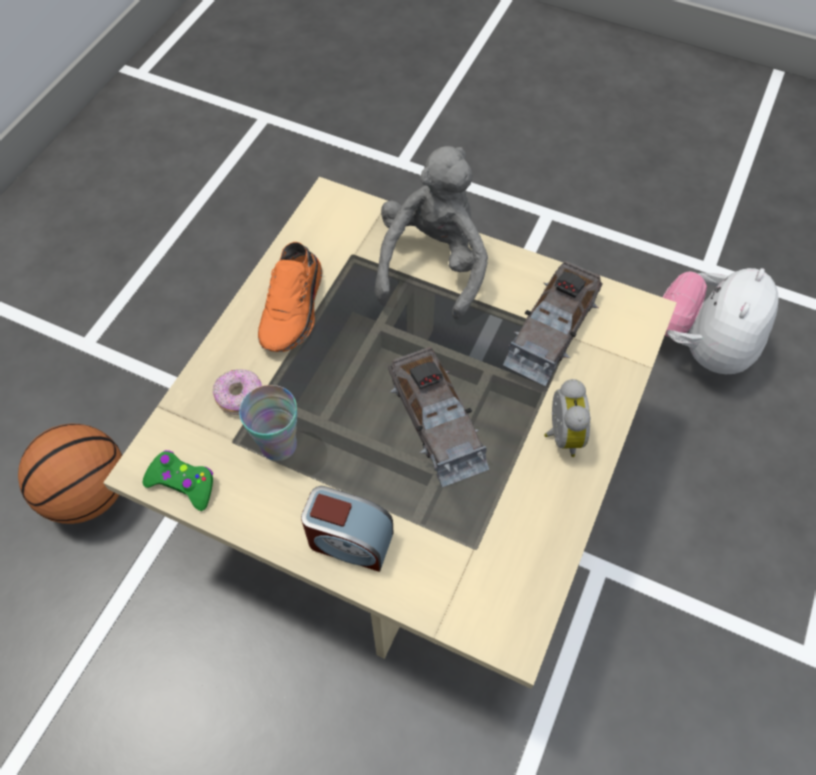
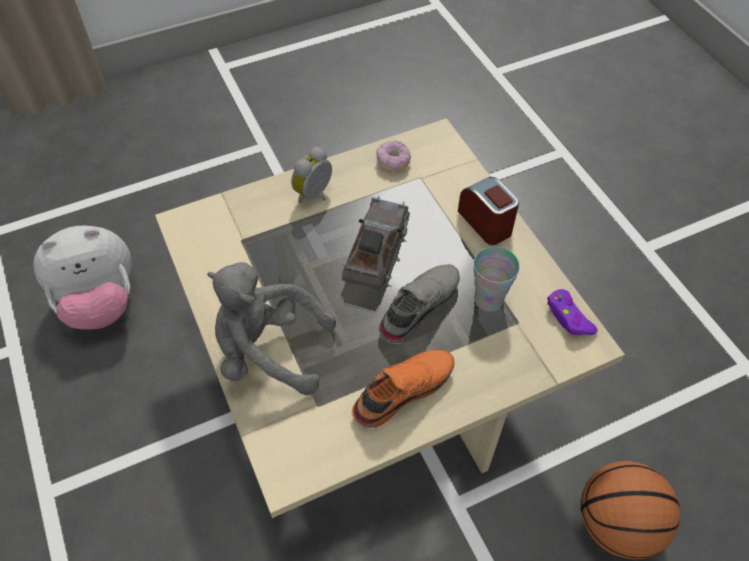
camera: 140 degrees left, 5 degrees down
green game controller [143,450,213,511] -> purple game controller [547,289,598,335]
donut [213,369,262,415] -> donut moved to [376,141,411,172]
grey plush toy [375,146,488,320] -> grey plush toy turned 45 degrees clockwise [207,262,336,396]
grey toy car [503,261,603,386] -> none
none -> grey shoe [378,265,460,344]

